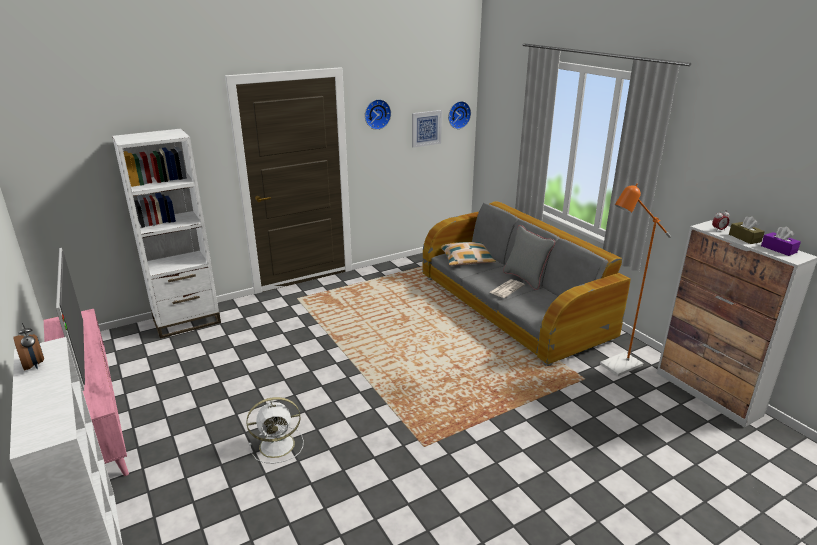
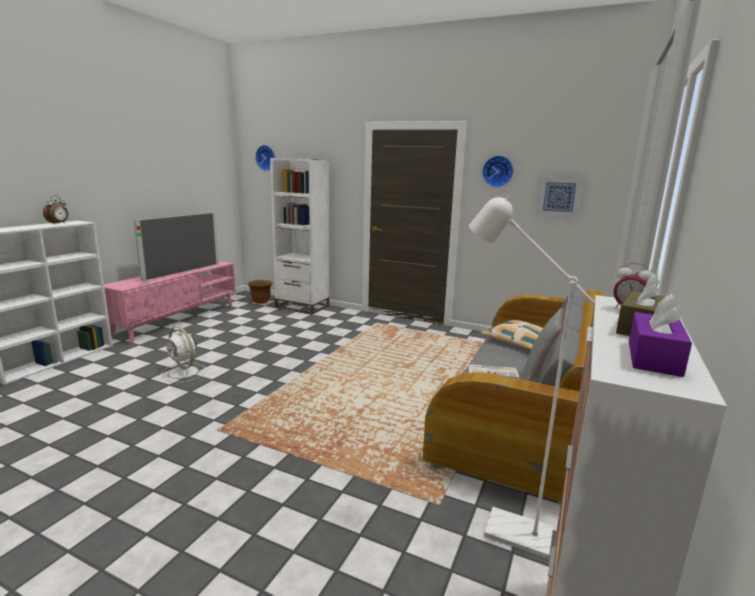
camera: 55 degrees right, 10 degrees down
wall clock [448,101,471,129] -> wall clock moved to [255,145,275,171]
orange floor lamp [600,184,671,376] -> white floor lamp [469,195,595,559]
none -> brown planter [248,280,273,304]

